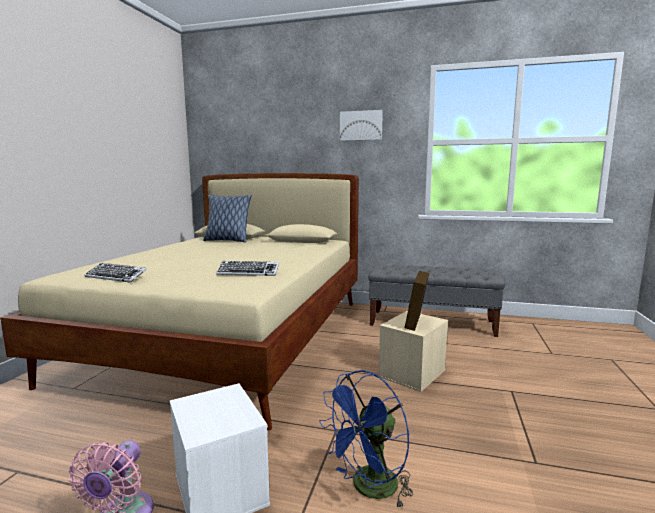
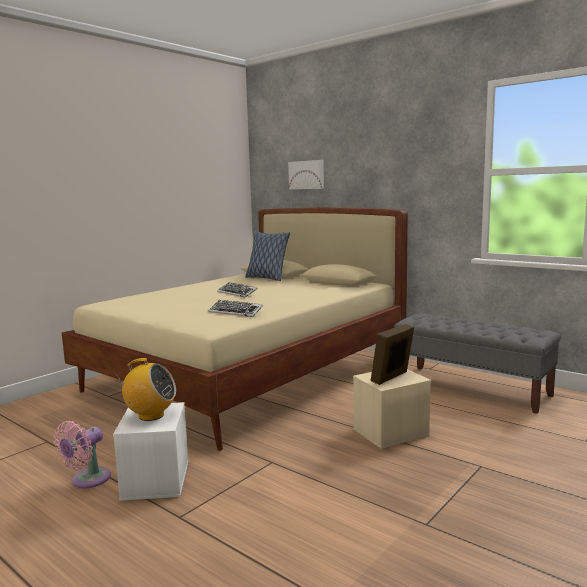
camera: 25 degrees right, 0 degrees up
keyboard [85,263,147,283] -> keyboard moved to [217,282,258,298]
blue fan [319,370,413,509] -> none
picture [340,110,383,141] -> picture moved to [288,160,324,189]
none -> radio [115,358,176,421]

